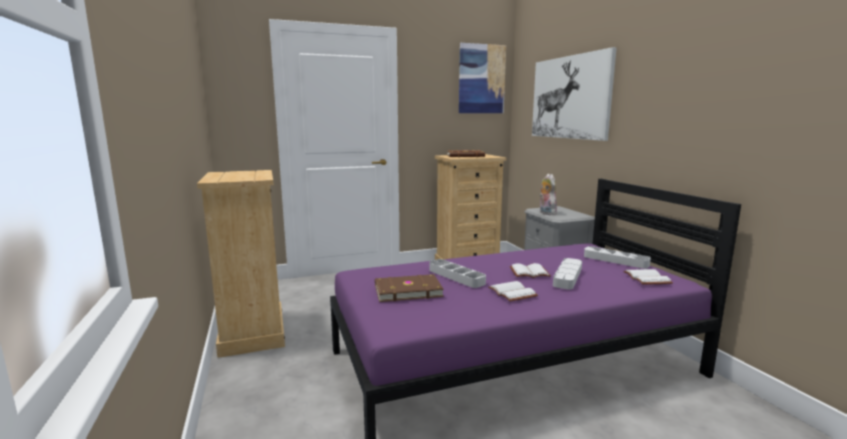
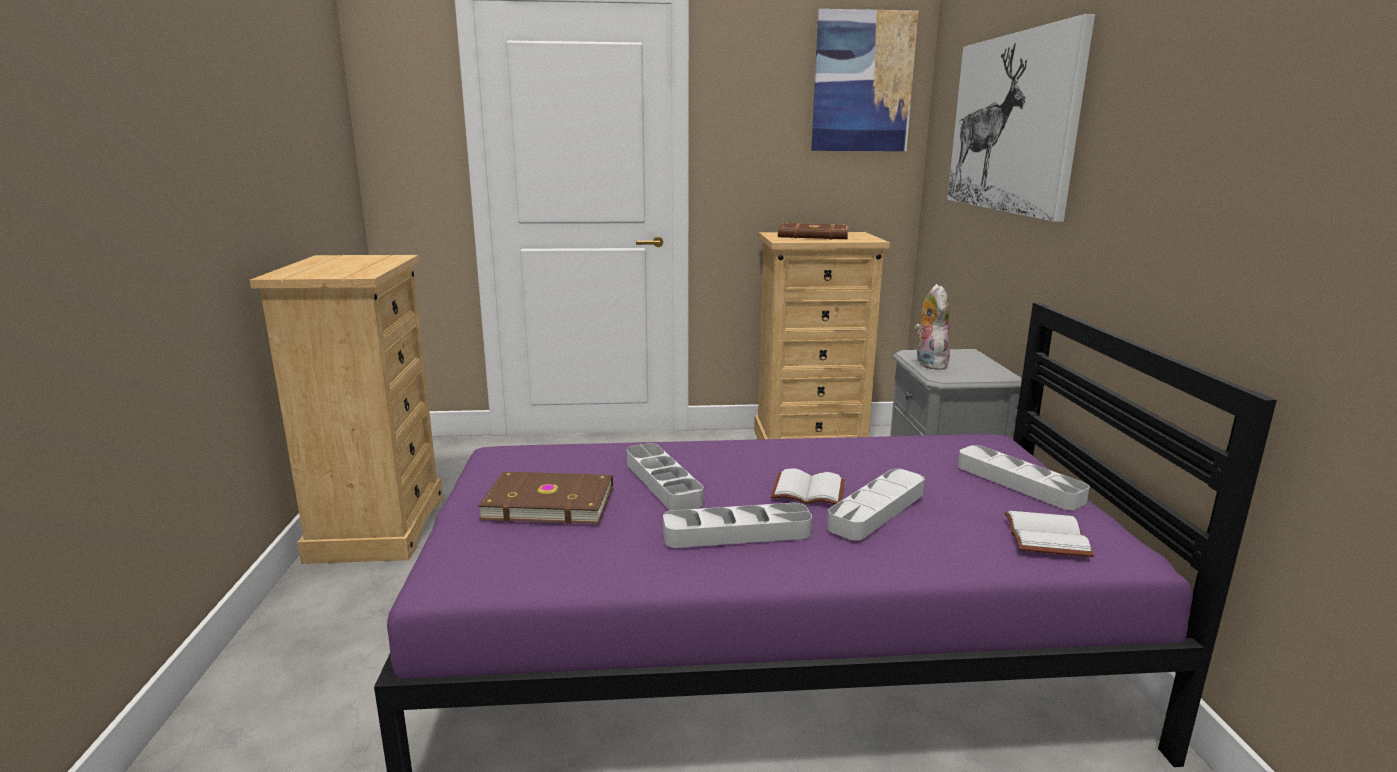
camera: 15 degrees right, 5 degrees up
white book [488,281,538,302] -> grey tray [663,503,812,548]

